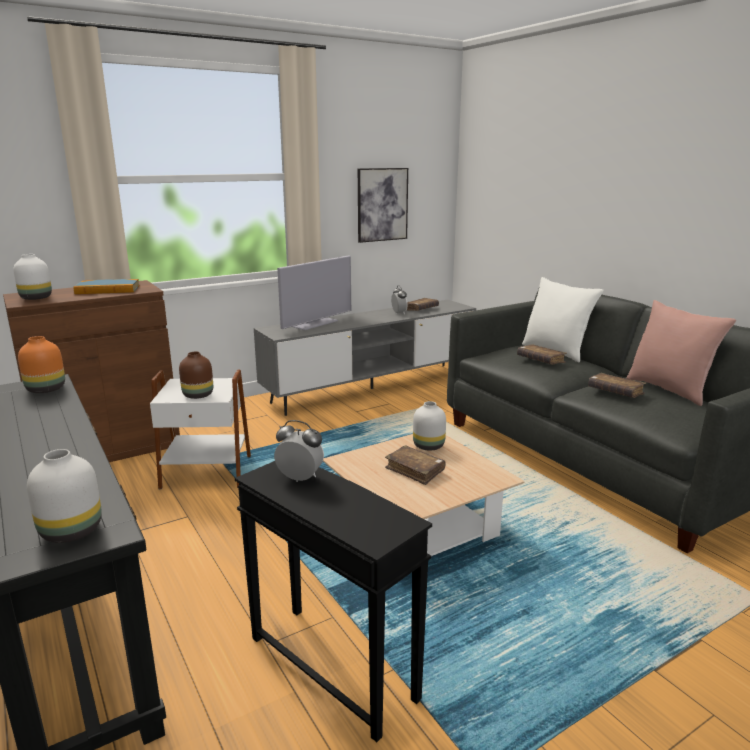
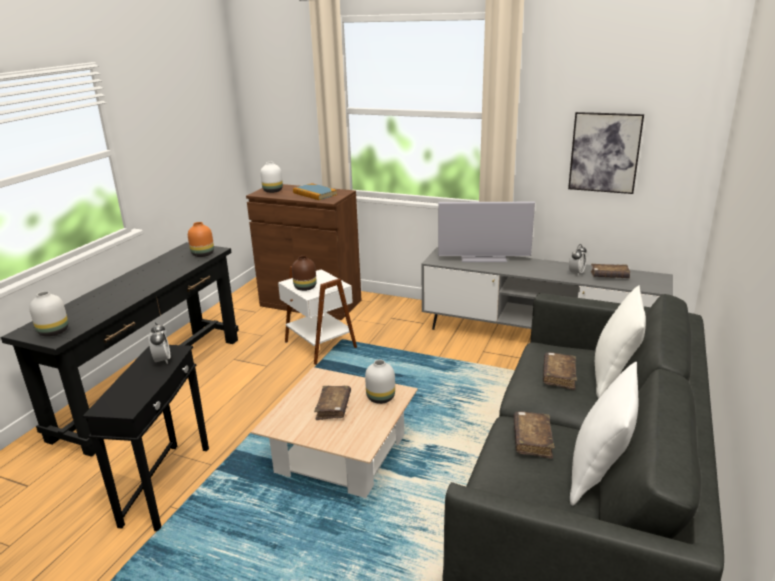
camera: 55 degrees right, 5 degrees up
pink pillow [626,300,736,406] -> white pillow [570,362,639,506]

